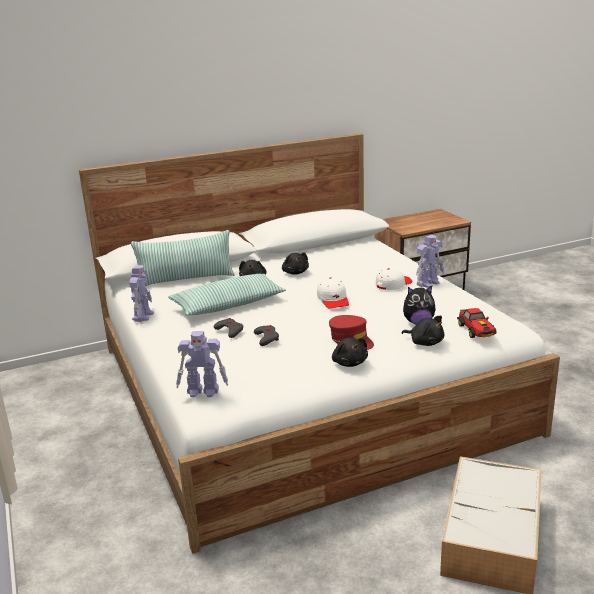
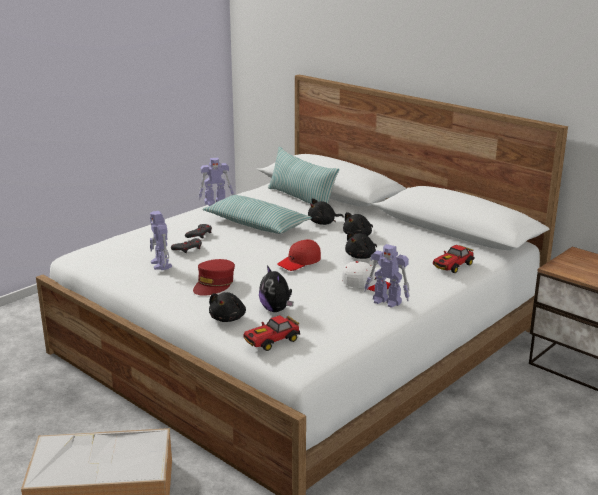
camera: 65 degrees right, 0 degrees up
toy robot [176,331,228,397] -> toy robot moved to [150,211,172,270]
white cap [317,277,349,309] -> red cap [277,239,321,271]
black plush toy [332,337,368,367] -> black plush toy moved to [345,232,377,259]
none -> toy car [433,245,475,273]

